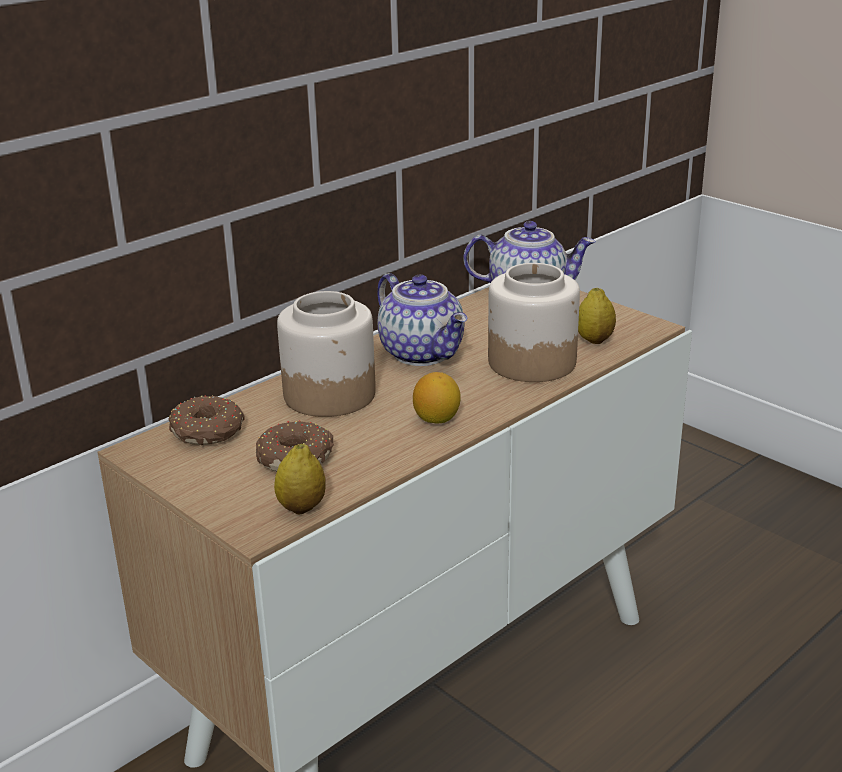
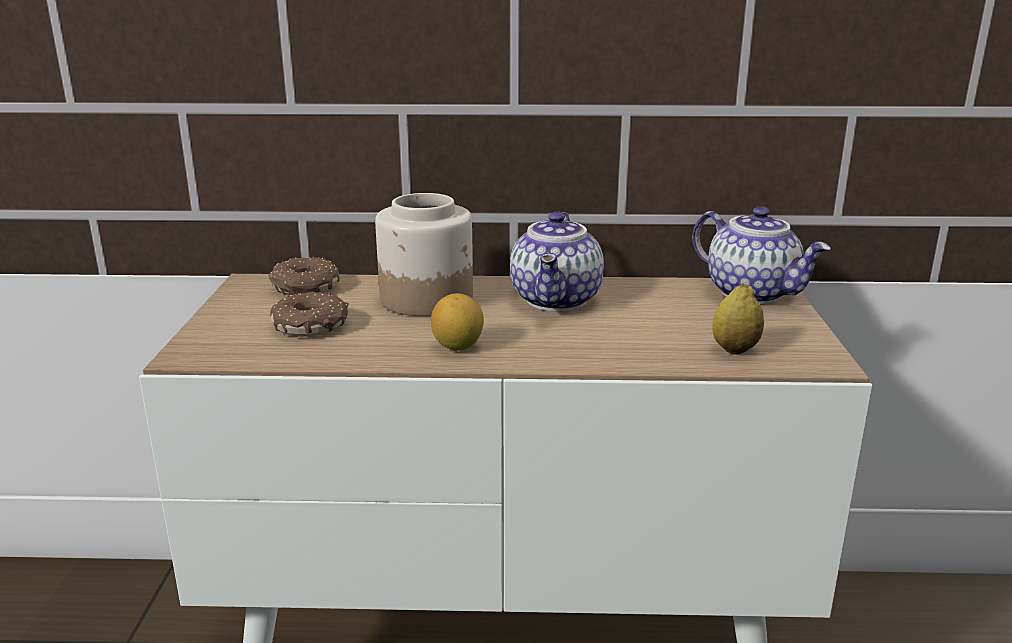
camera: 45 degrees right, 5 degrees down
lemon [274,444,326,514] -> none
jar [488,263,580,382] -> none

